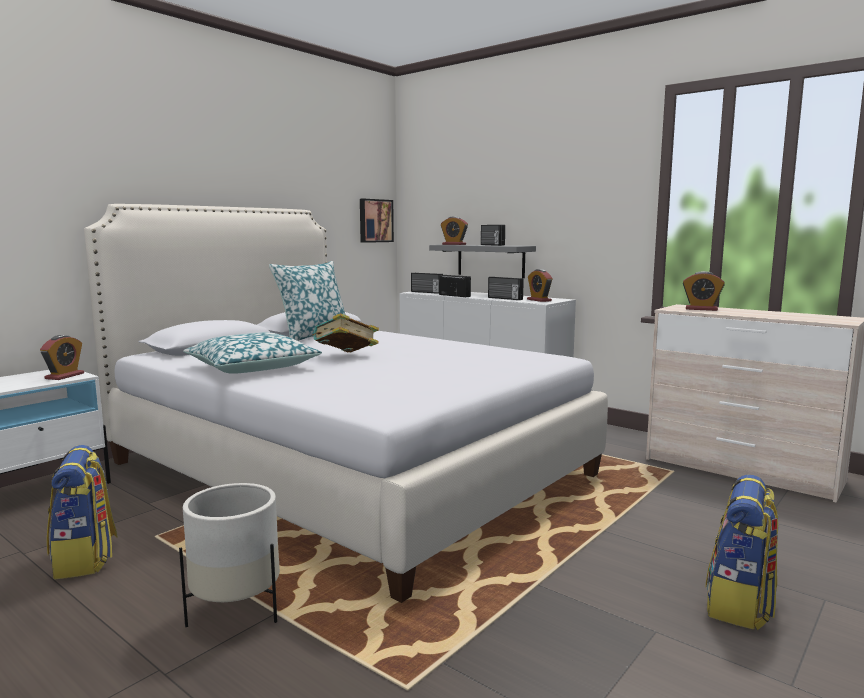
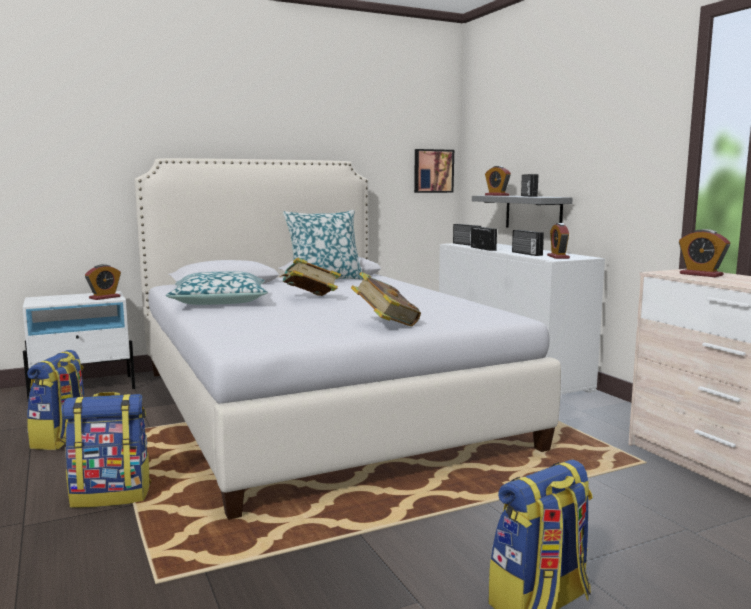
camera: 25 degrees right, 0 degrees up
white planter [179,483,280,627] -> backpack [62,392,151,508]
none -> book [351,272,421,326]

